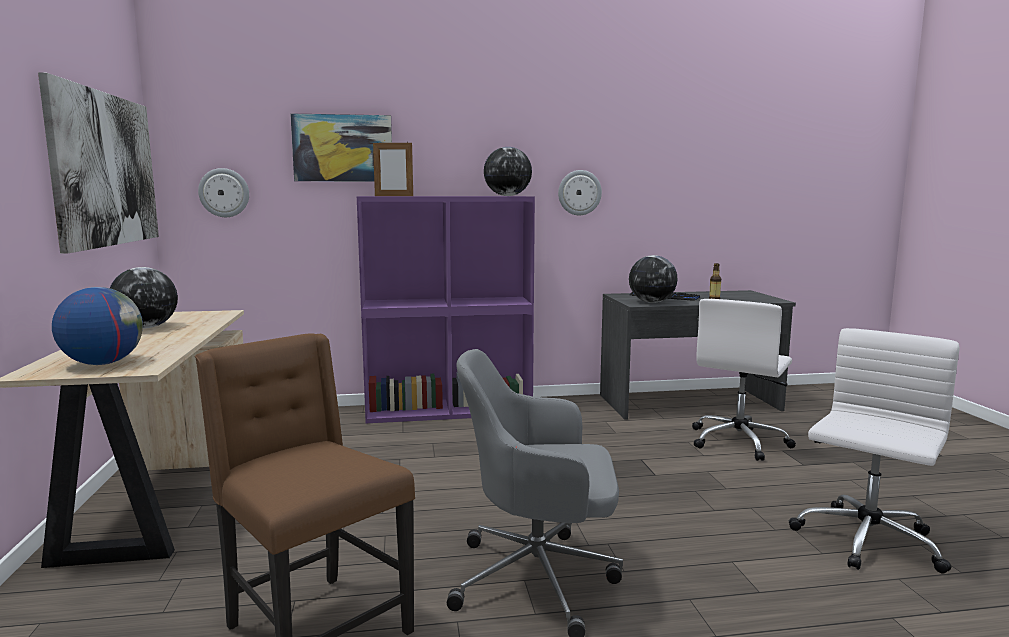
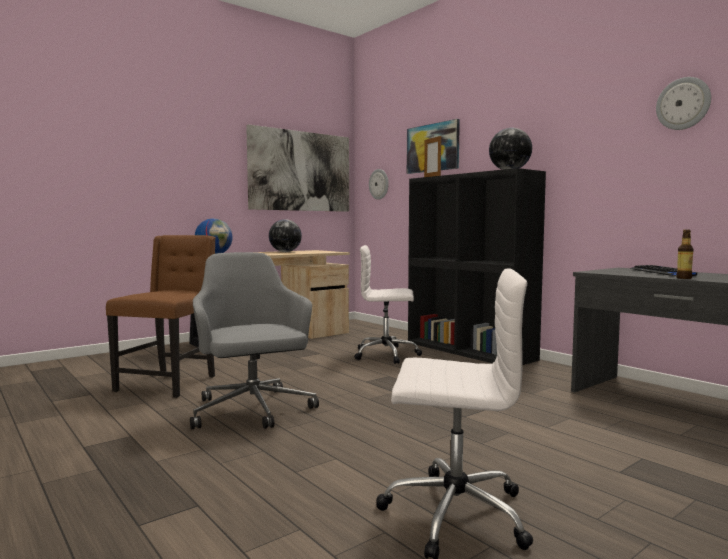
camera: 60 degrees right, 5 degrees down
purple bookcase [357,196,535,423] -> black bookcase [408,168,546,365]
wall clock [558,170,602,215] -> wall clock moved to [656,77,711,130]
globe [629,255,677,303] -> none
white office chair [692,299,796,461] -> white office chair moved to [355,245,422,364]

